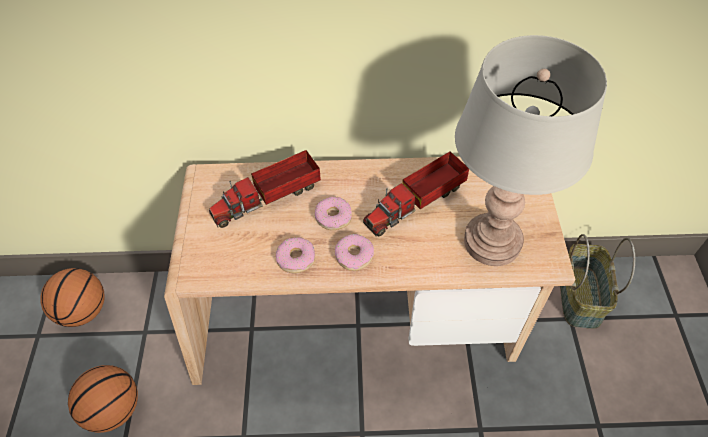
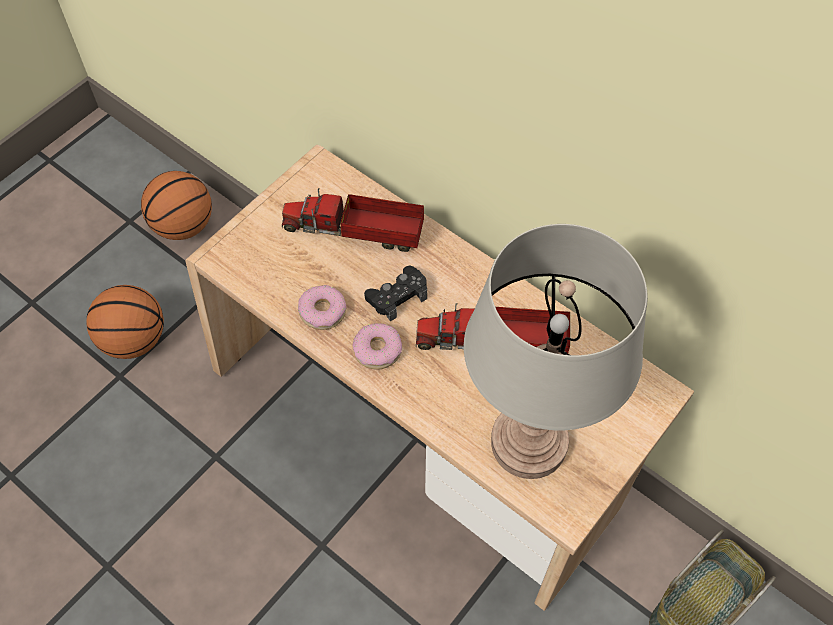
camera: 40 degrees right, 5 degrees up
donut [315,197,352,230] -> black game controller [364,266,427,321]

